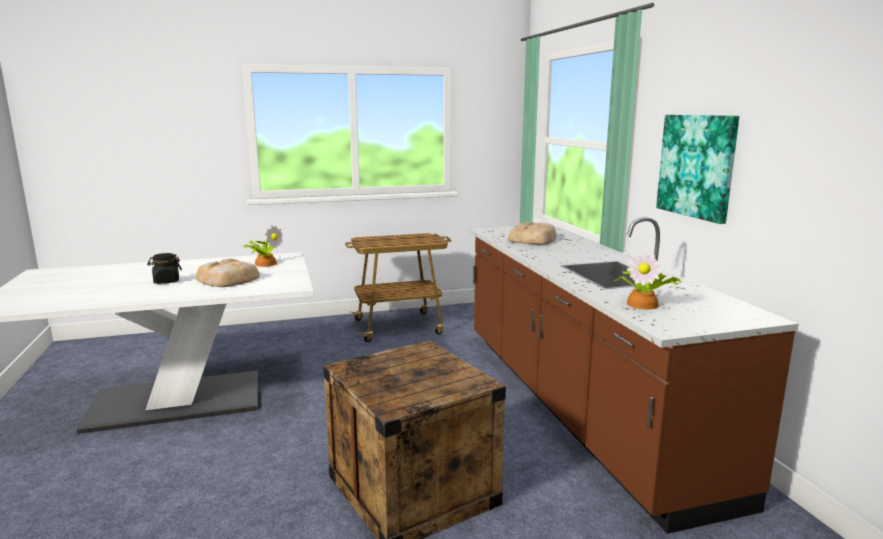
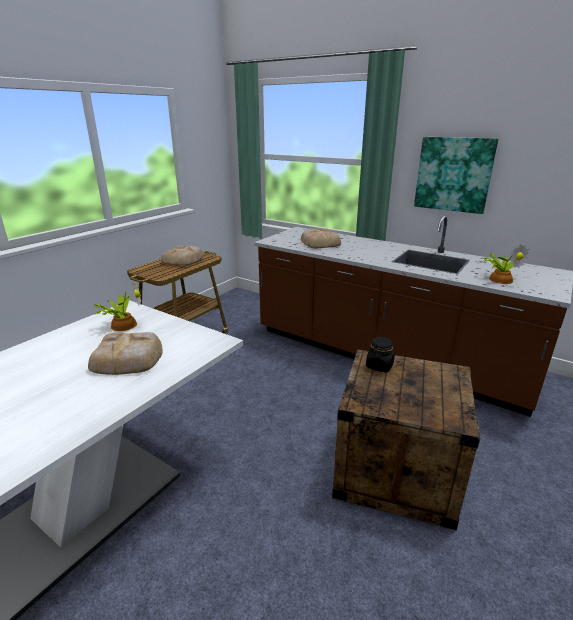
camera: 40 degrees left, 10 degrees up
black jar [147,253,182,284] -> black jar moved to [366,336,395,372]
none -> bread [161,245,204,266]

